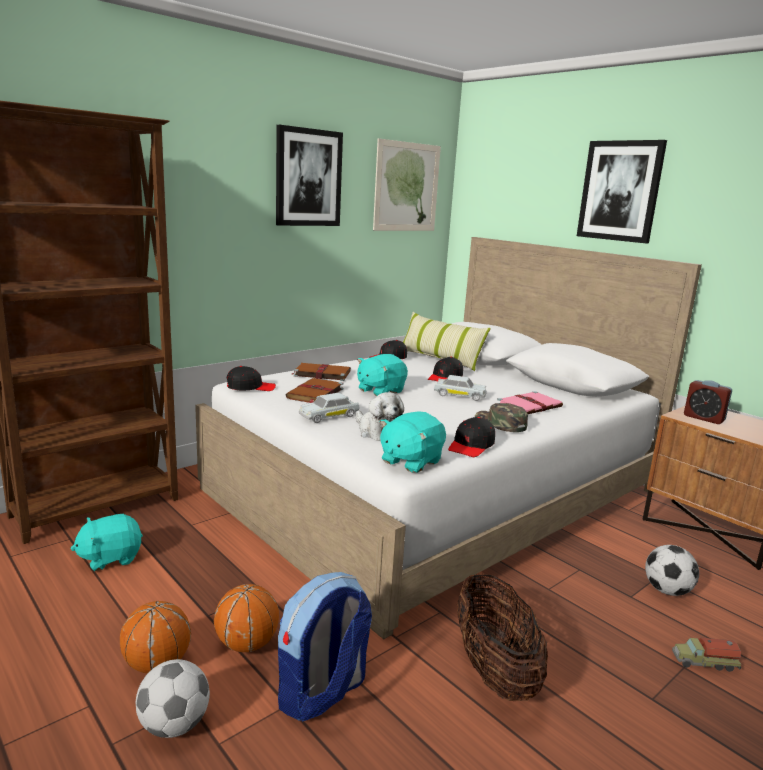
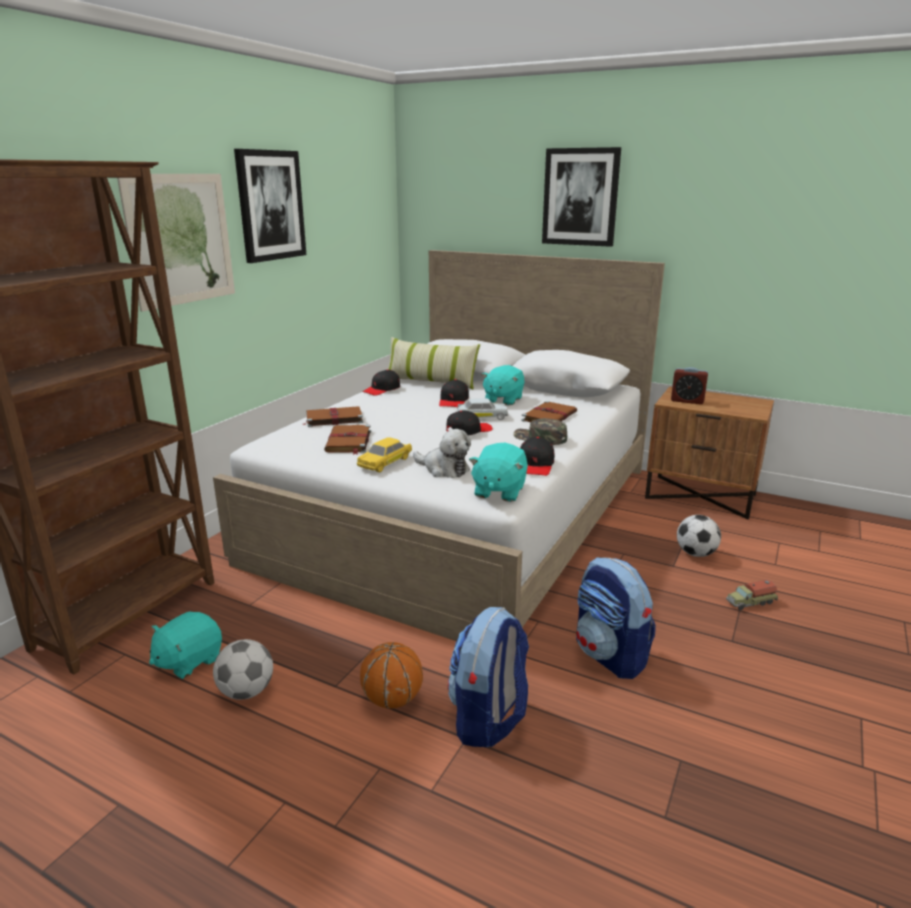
camera: 20 degrees left, 5 degrees up
basketball [120,601,191,674] -> none
football [136,659,210,738] -> football moved to [213,639,273,700]
black cap [227,366,276,391] -> black cap moved to [446,411,492,436]
white toy car [299,393,360,423] -> yellow toy car [357,437,412,472]
turquoise plush toy [357,354,408,396] -> turquoise plush toy moved to [481,365,524,405]
picture [373,138,441,231] -> picture moved to [117,174,235,312]
basket [457,573,548,701] -> backpack [576,557,656,679]
pink book [497,391,563,414] -> brown book [521,401,577,422]

